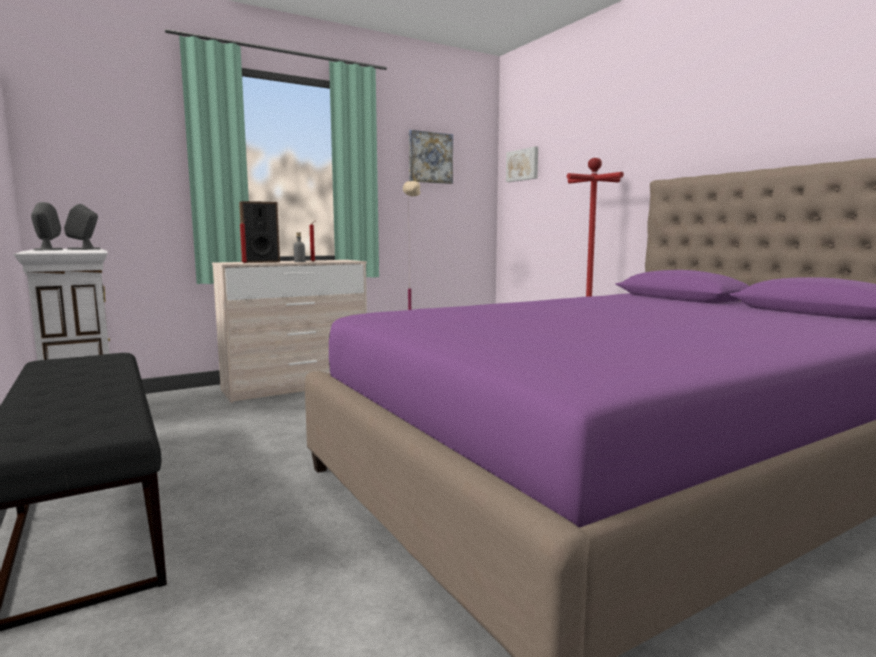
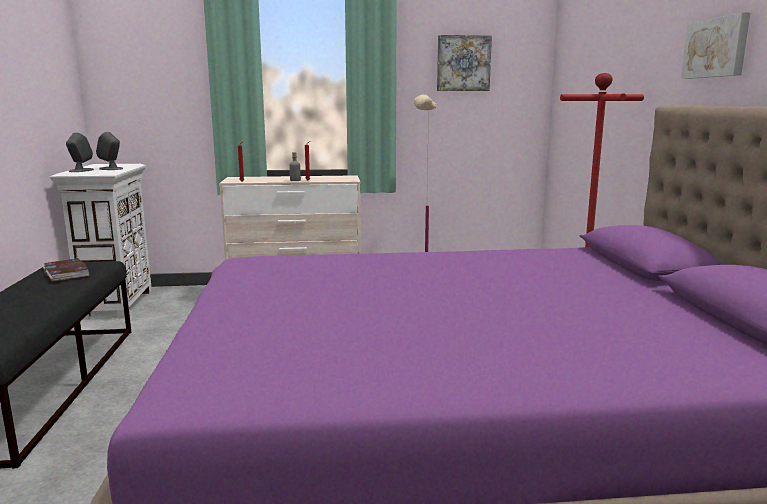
camera: 25 degrees right, 5 degrees up
speaker [239,201,280,263] -> none
picture [506,147,538,182] -> picture moved to [681,12,750,79]
none -> book [43,258,90,282]

